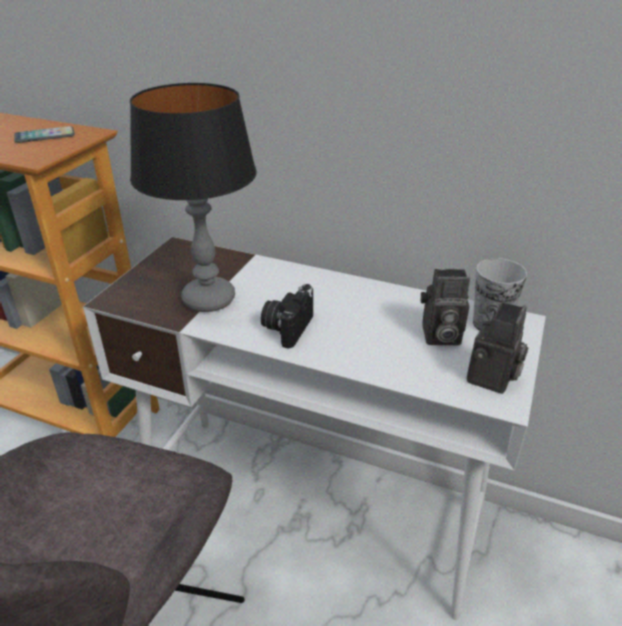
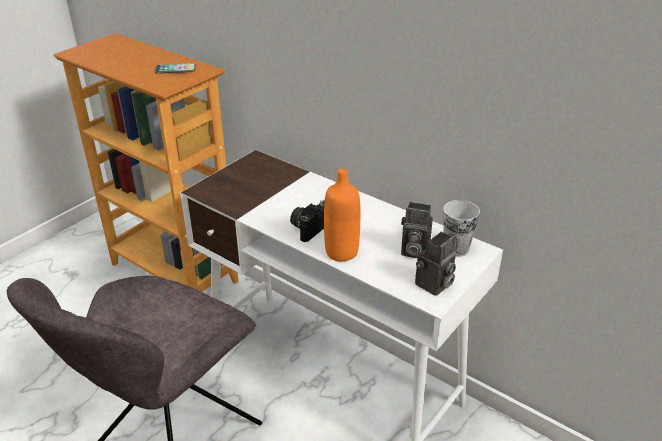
camera: 15 degrees right, 0 degrees up
table lamp [130,83,257,312] -> none
none -> orange bottle [324,168,360,261]

